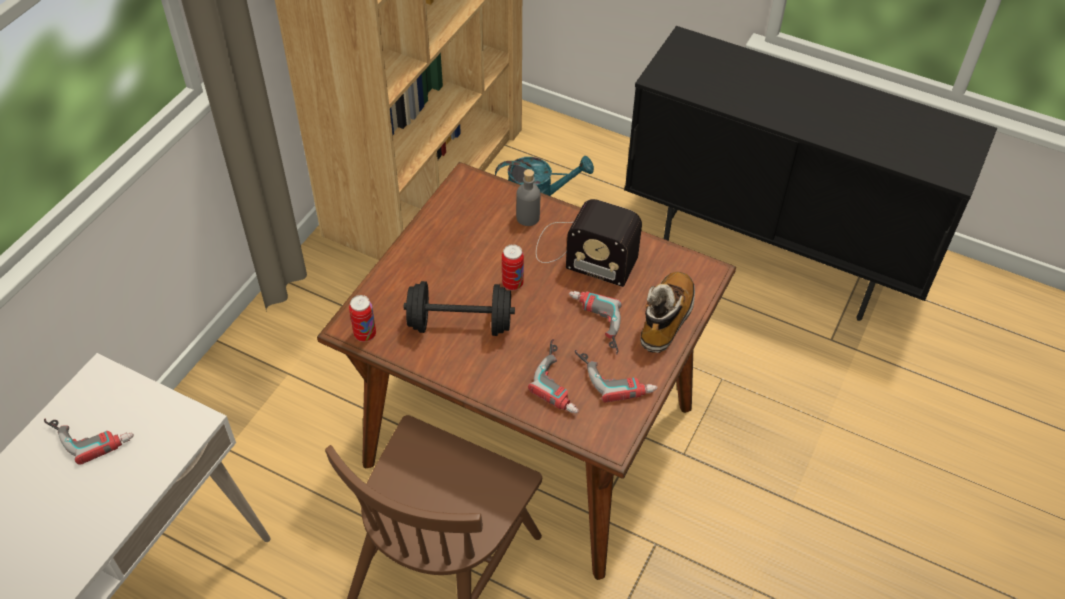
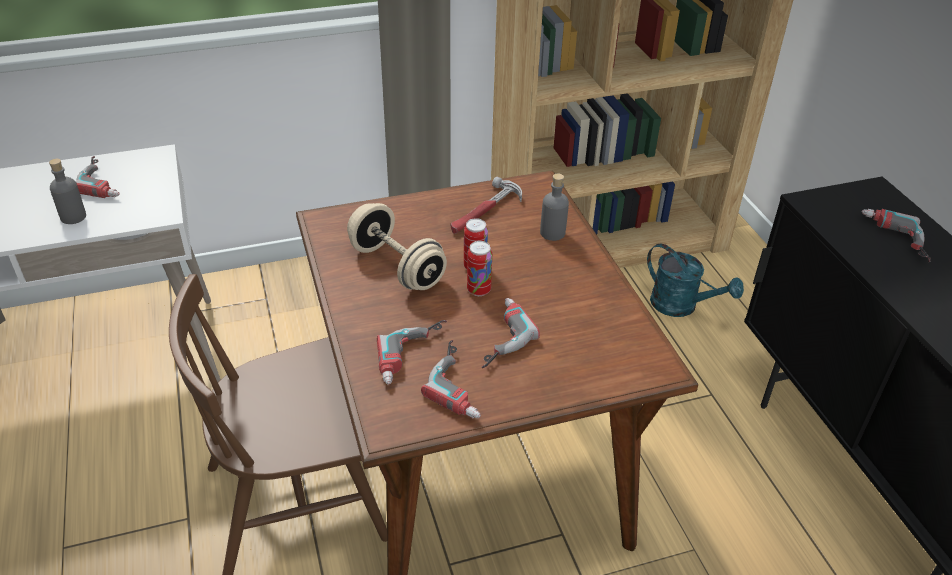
camera: 45 degrees right, 10 degrees down
can [349,295,376,342] -> can moved to [467,241,492,296]
black dumbbell [404,281,515,336] -> beige dumbbell [347,203,447,290]
radio [536,199,642,287] -> none
boot [640,272,695,353] -> none
none -> grey bottle [49,159,86,224]
none -> hammer [451,177,522,234]
none -> power drill [862,209,931,263]

